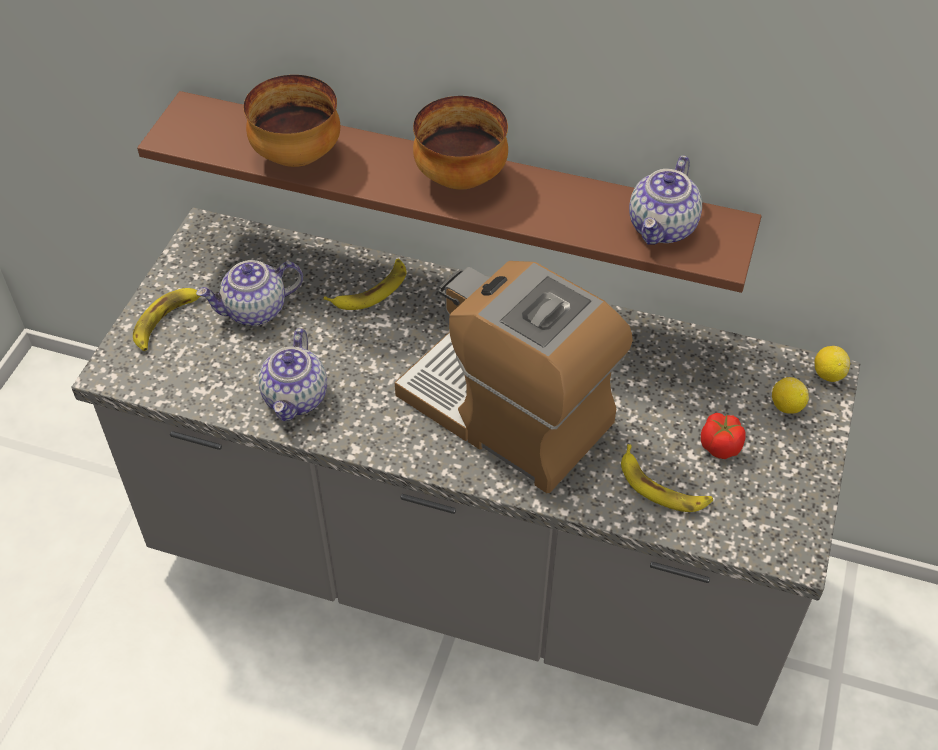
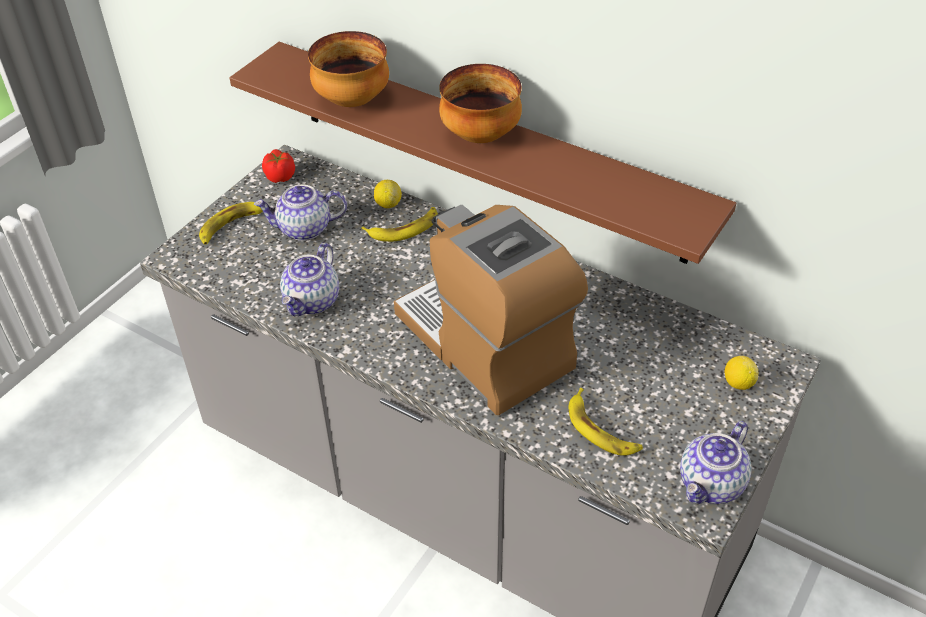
camera: 15 degrees right, 5 degrees down
teapot [629,155,702,244] -> teapot moved to [680,421,751,504]
tomato [701,413,746,459] -> tomato moved to [262,149,295,183]
lemon [814,346,850,382] -> lemon moved to [374,180,402,208]

